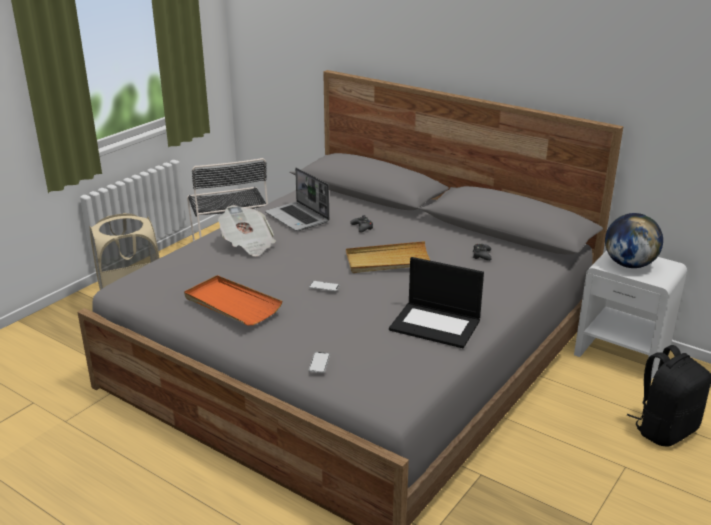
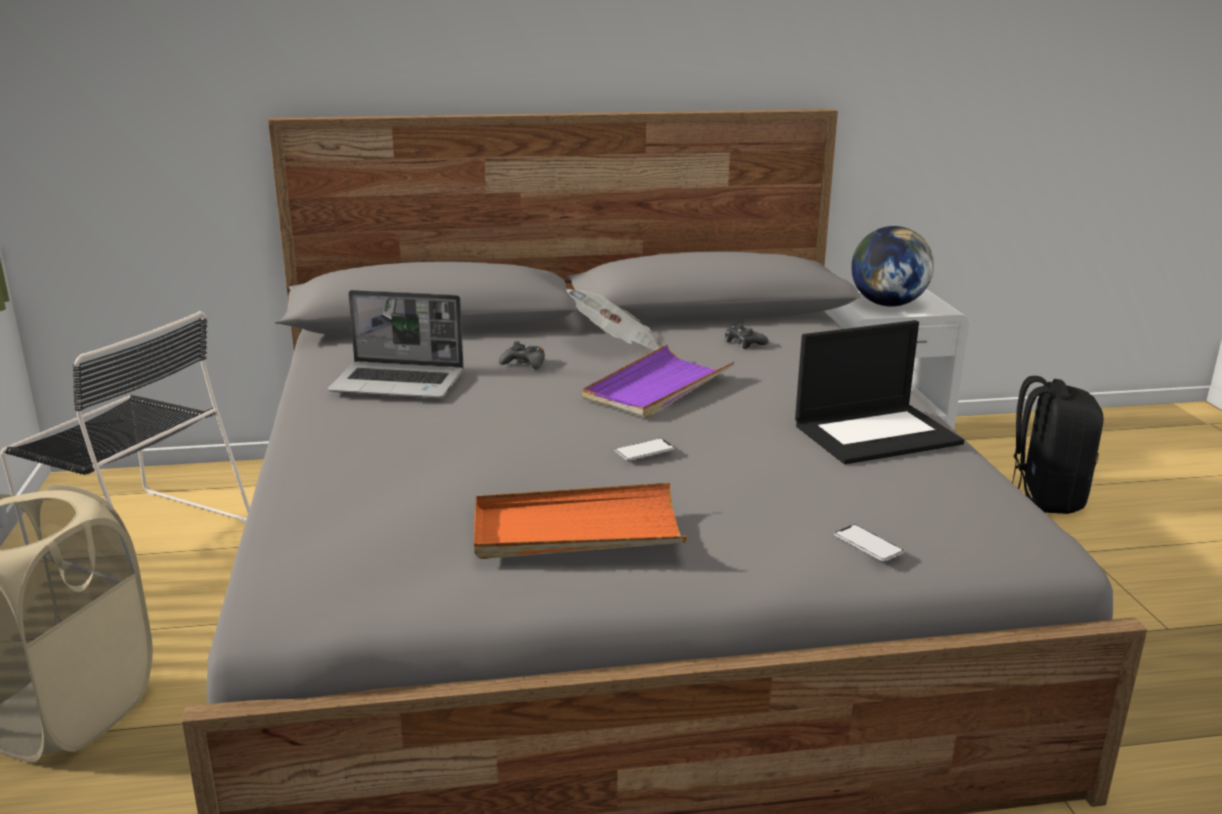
camera: 45 degrees left, 5 degrees down
newspaper [218,205,276,257] -> newspaper moved to [567,289,660,350]
beige tray [346,241,431,273] -> purple tray [582,344,734,418]

